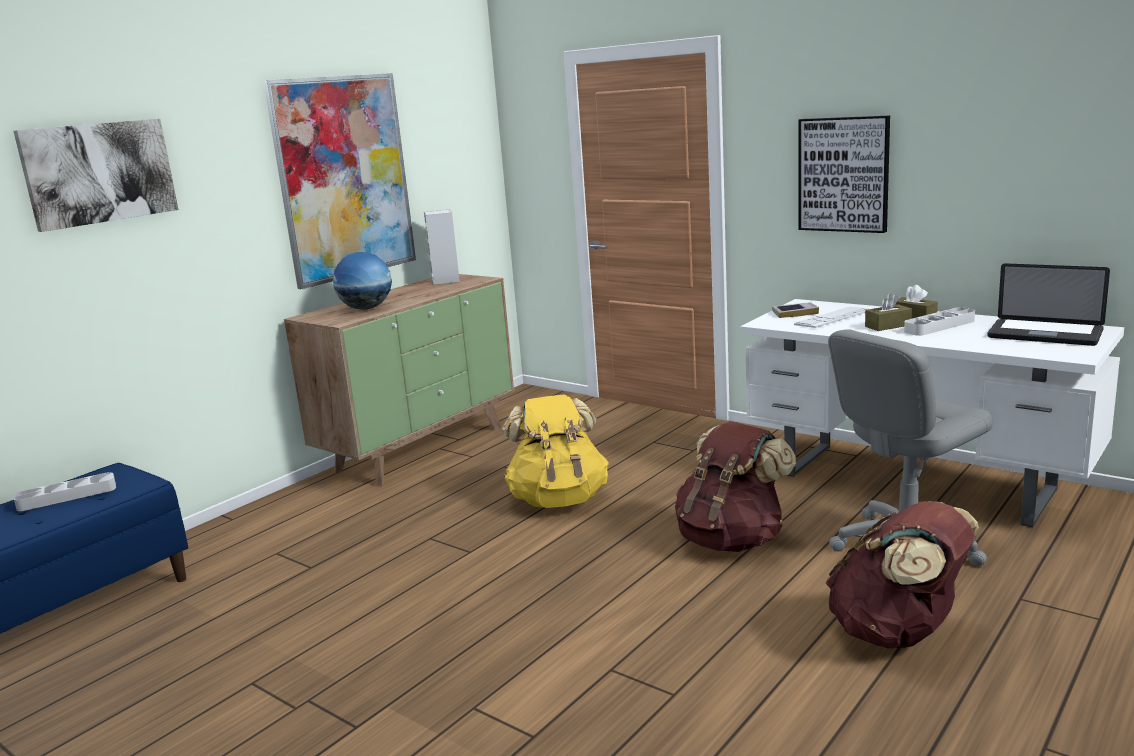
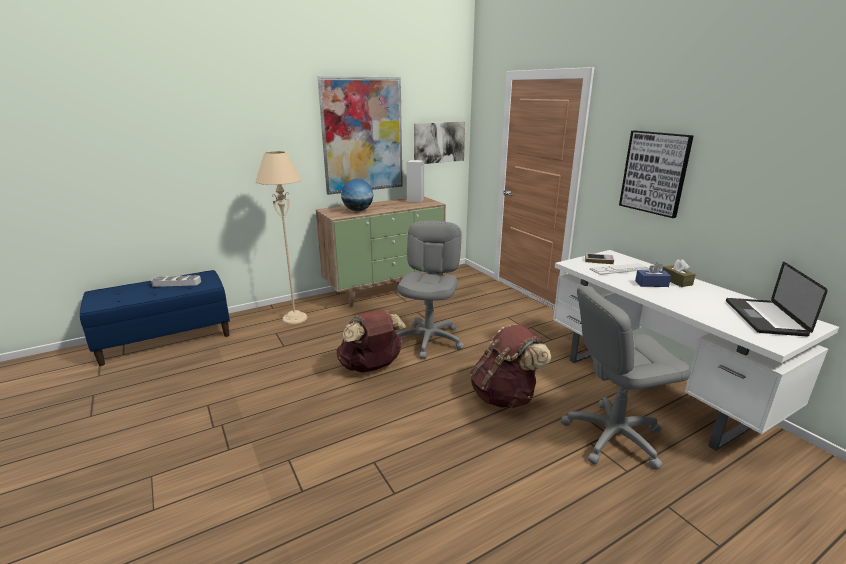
camera: 20 degrees right, 5 degrees up
picture [13,119,178,232] -> picture moved to [414,121,465,164]
yellow backpack [503,394,609,508] -> grey office chair [396,221,464,359]
brown backpack [826,501,979,648] -> brown backpack moved to [336,309,406,373]
brown tissue box [865,293,912,331] -> blue tissue box [635,262,671,287]
grey tray [904,307,975,336] -> none
laptop [987,263,1110,346] -> laptop turned 45 degrees clockwise [726,262,828,336]
none -> beige floor lamp [255,151,308,324]

